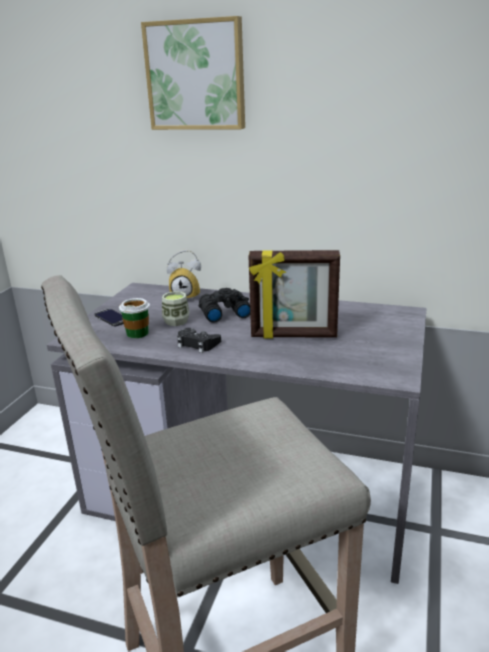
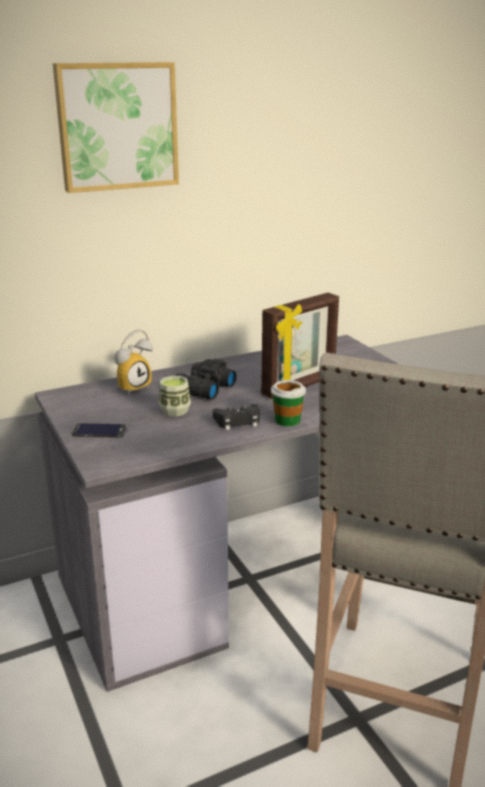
camera: 45 degrees left, 0 degrees up
cup [119,298,150,338] -> cup moved to [271,380,306,427]

